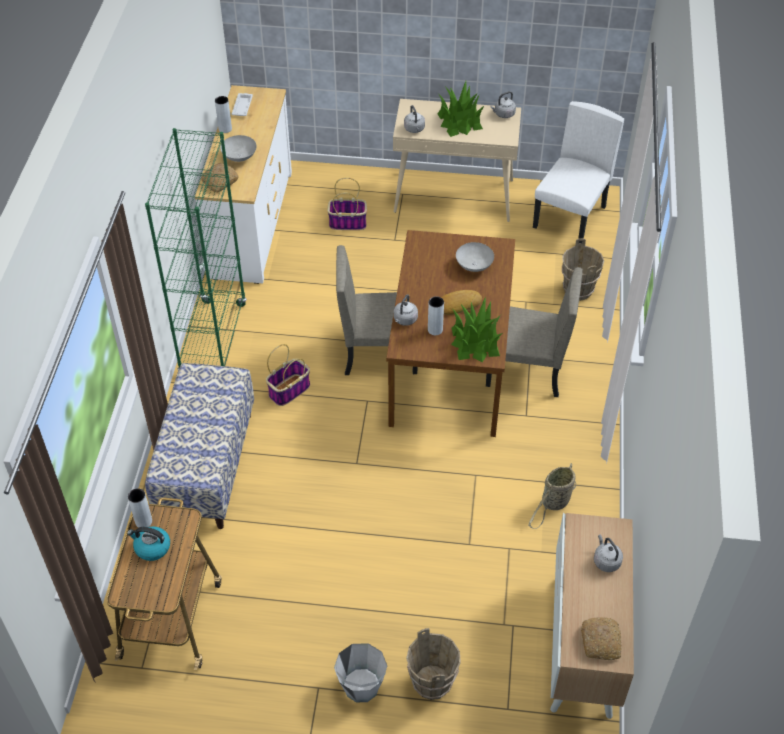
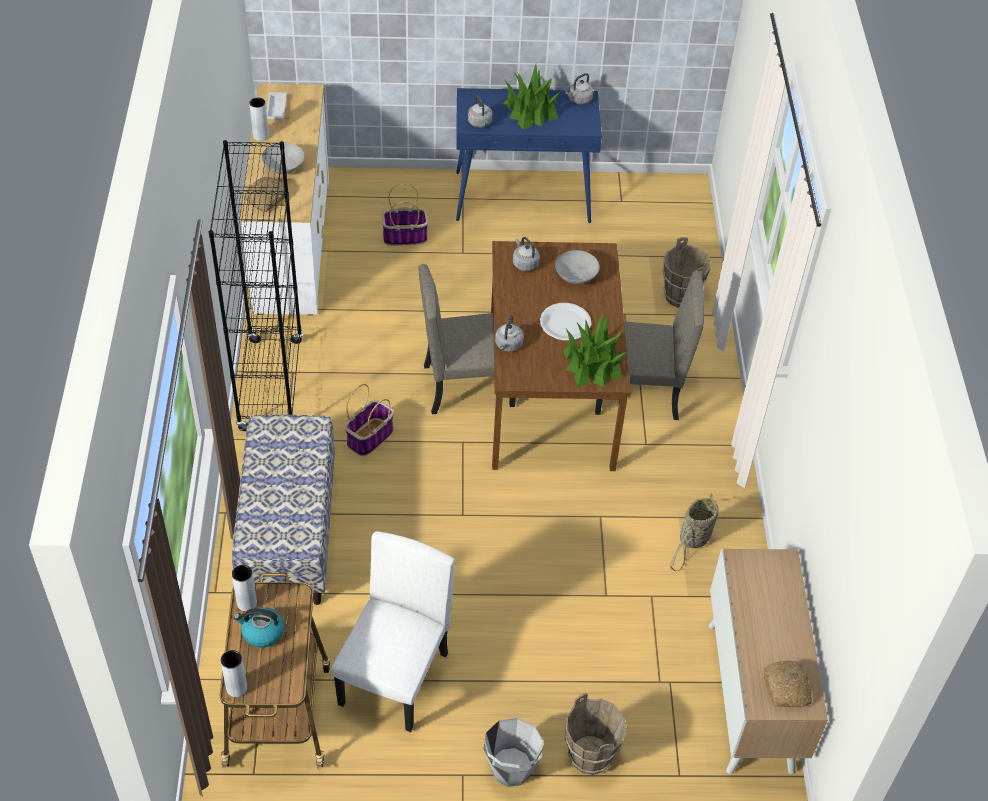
camera: 10 degrees left, 0 degrees up
green bookcase [145,128,247,371] -> black bookcase [209,140,303,431]
beige console table [393,99,521,222] -> blue console table [456,88,602,223]
grey vase [428,296,444,335] -> grey vase moved to [221,650,247,697]
bread [441,290,482,315] -> white plate [540,303,591,341]
white chair [533,101,624,243] -> white chair moved to [331,531,455,732]
grey kettle [594,534,623,572] -> grey kettle moved to [513,237,540,271]

